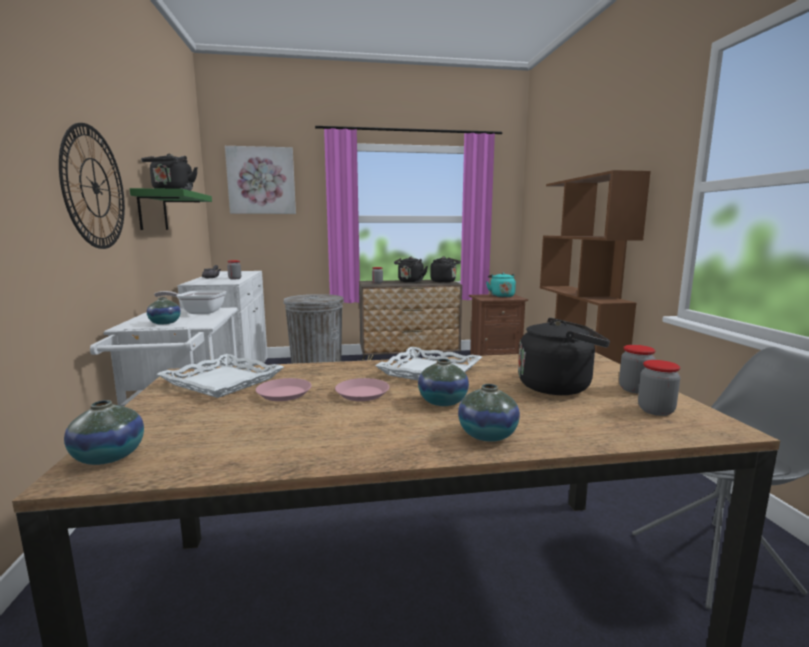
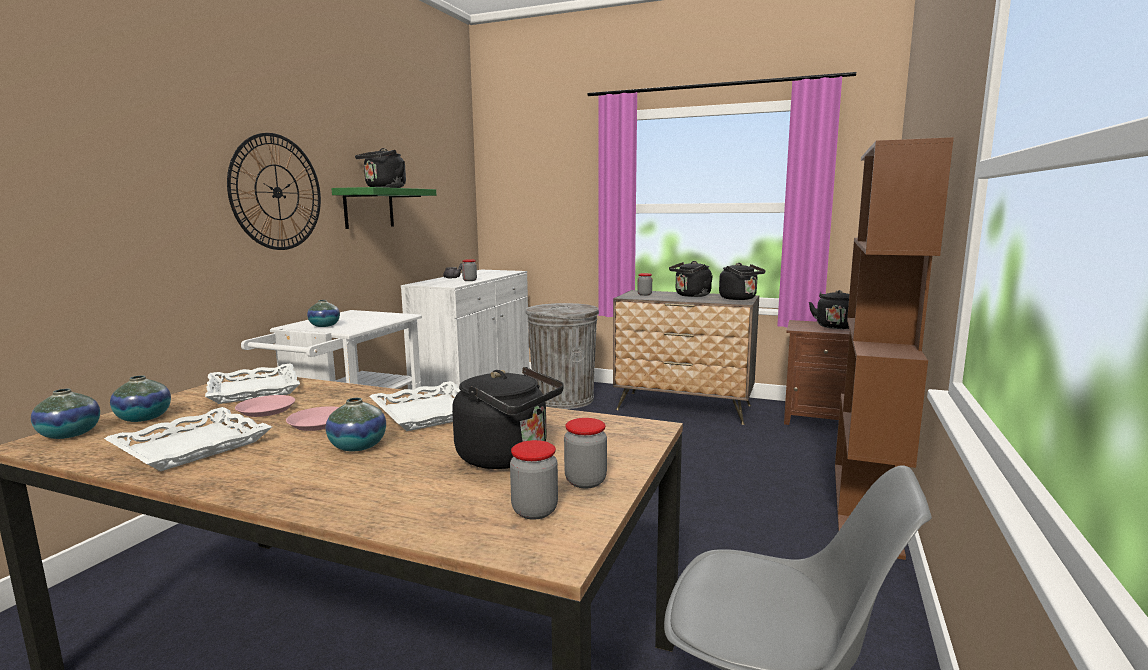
camera: 30 degrees right, 0 degrees up
frying pan [154,291,227,314] -> none
picture [225,146,296,214] -> none
vase [458,384,520,442] -> vase moved to [110,375,171,422]
turquoise kettle [486,272,516,297] -> black kettle [809,290,849,329]
none -> white tray [104,407,272,471]

